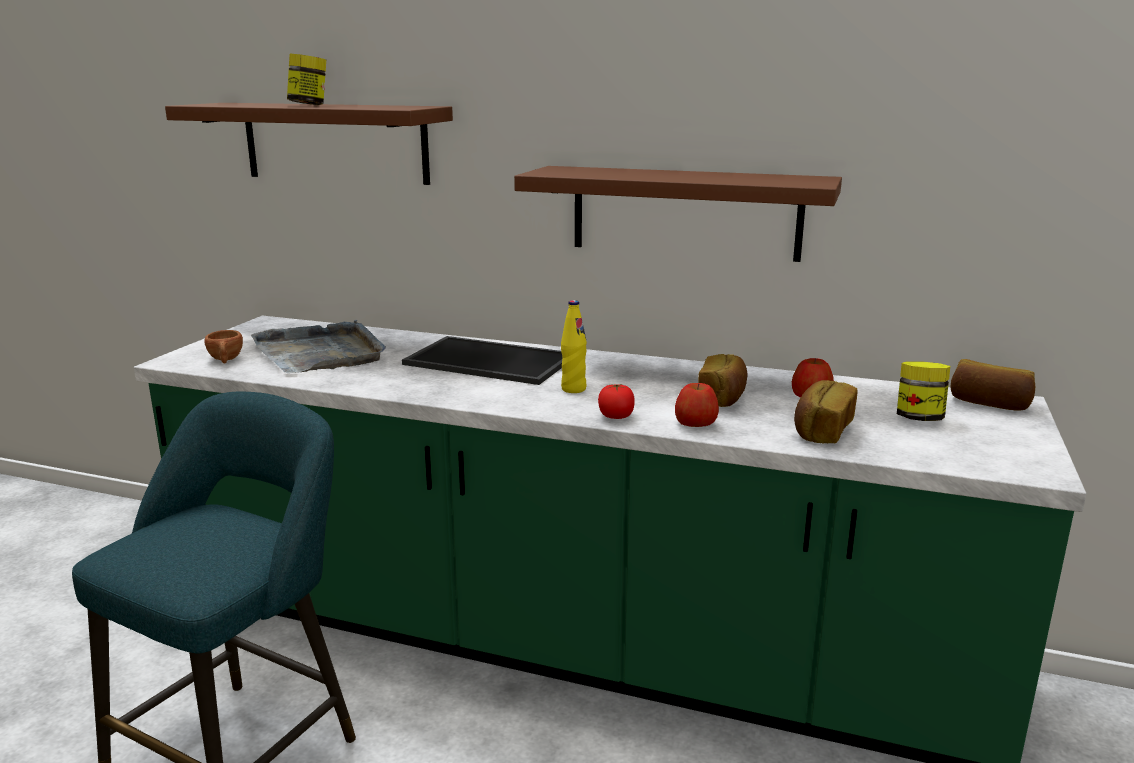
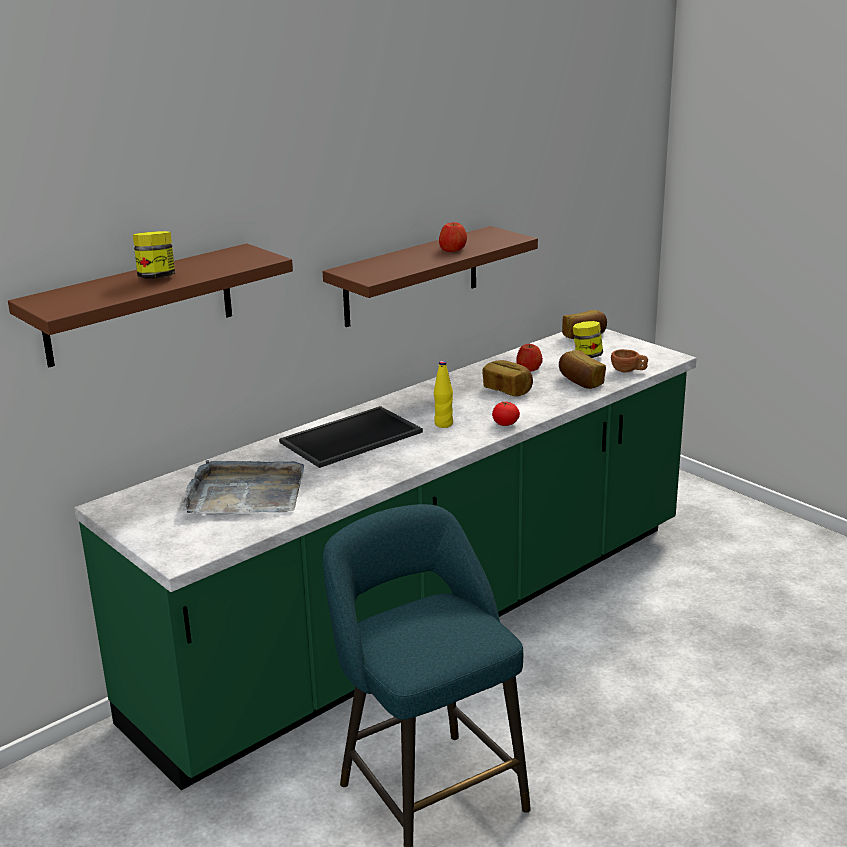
camera: 60 degrees left, 5 degrees up
brown cup [204,330,243,363] -> brown cup moved to [611,349,648,372]
apple [675,383,719,427] -> apple moved to [439,222,467,252]

